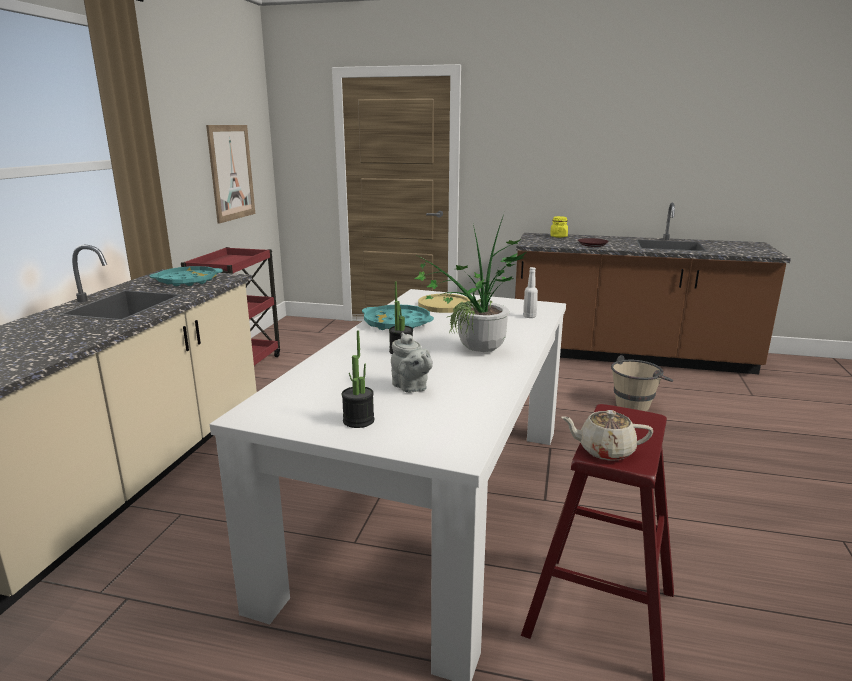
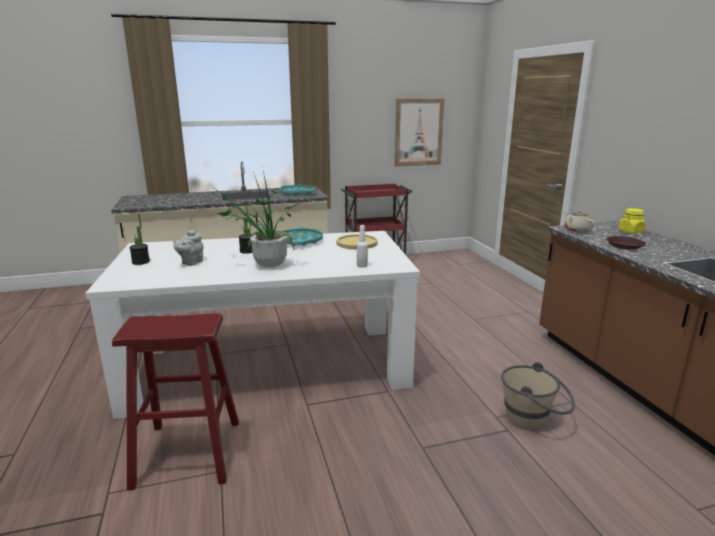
camera: 60 degrees right, 0 degrees up
beige teapot [561,410,653,461] -> beige teapot moved to [563,210,595,232]

